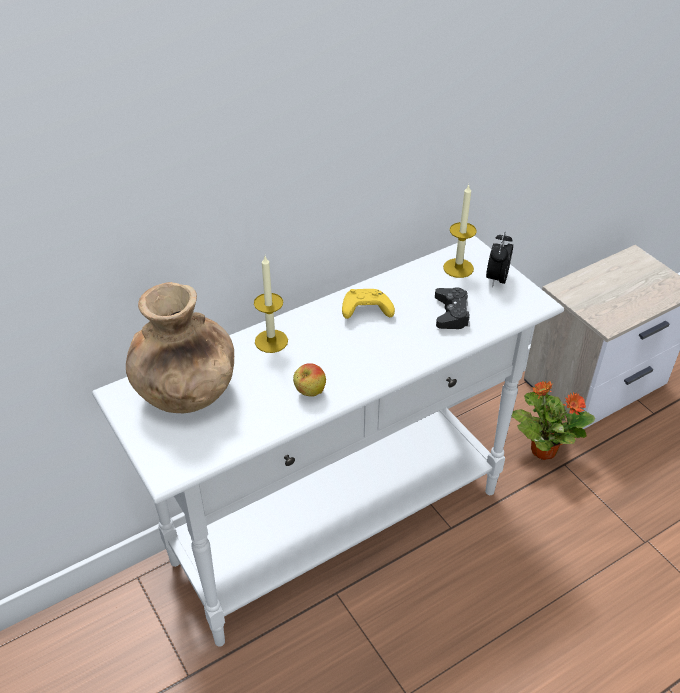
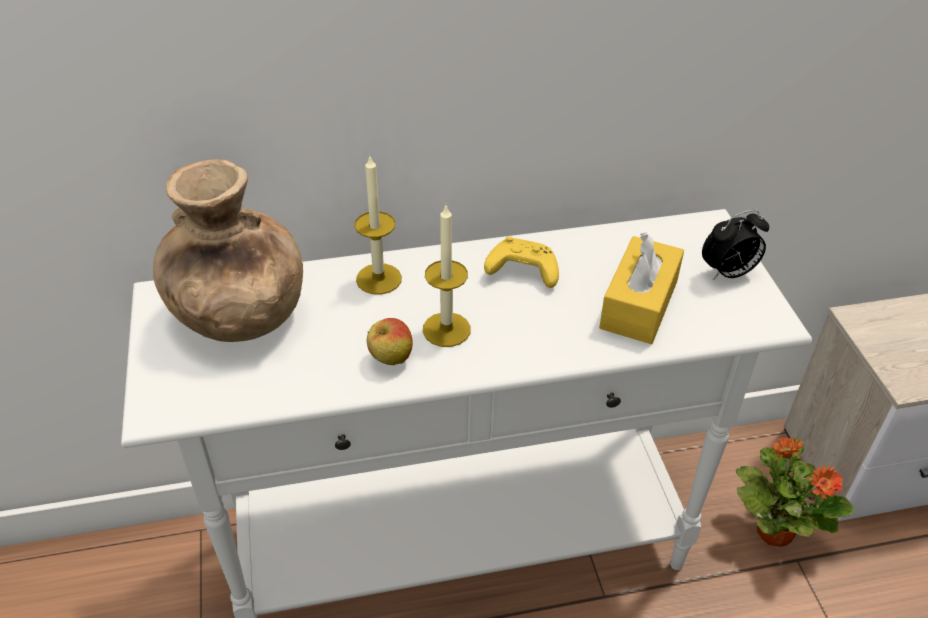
camera: 20 degrees right, 0 degrees up
black game controller [435,287,470,329] -> yellow tissue box [599,233,684,344]
candle [443,184,477,278] -> candle moved to [423,206,471,347]
alarm clock [486,232,513,287] -> alarm clock turned 150 degrees counterclockwise [702,210,769,280]

